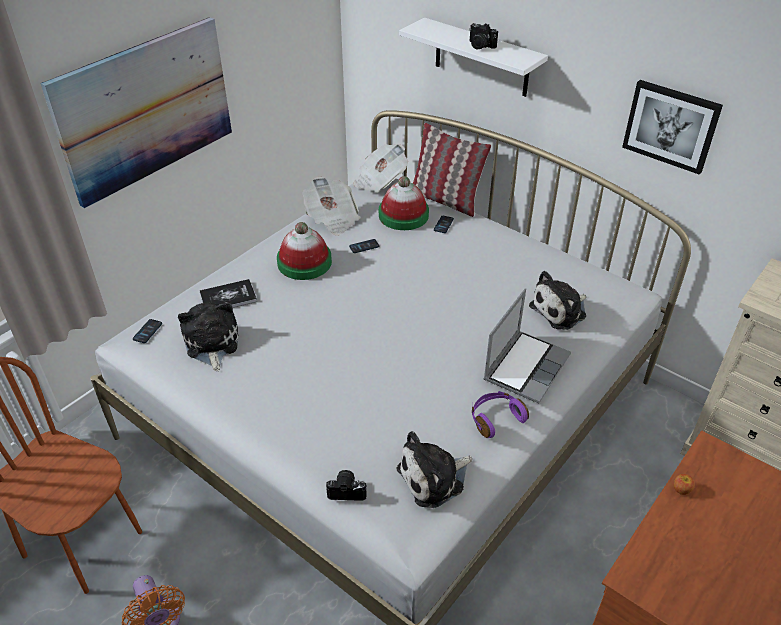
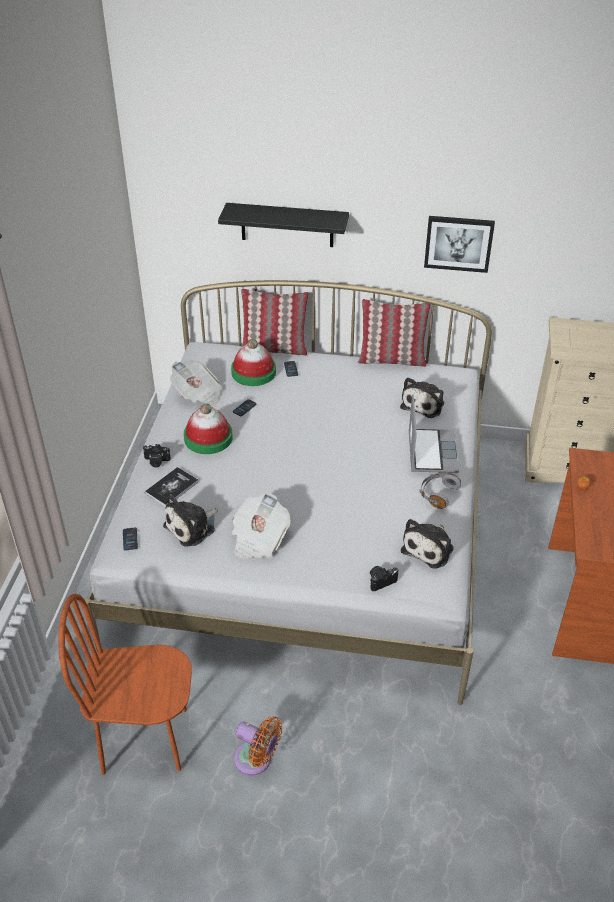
camera: 30 degrees left, 0 degrees up
picture [40,17,232,208] -> none
plush toy [178,301,239,371] -> plush toy turned 90 degrees counterclockwise [163,494,218,547]
newspaper [353,144,408,193] -> newspaper moved to [232,493,291,558]
white shelf [399,18,548,97] -> black shelf [218,203,349,247]
camera [469,23,498,50] -> camera moved to [143,444,171,467]
purple headphones [472,391,529,438] -> grey headphones [419,473,461,509]
none -> pillow [358,299,431,367]

